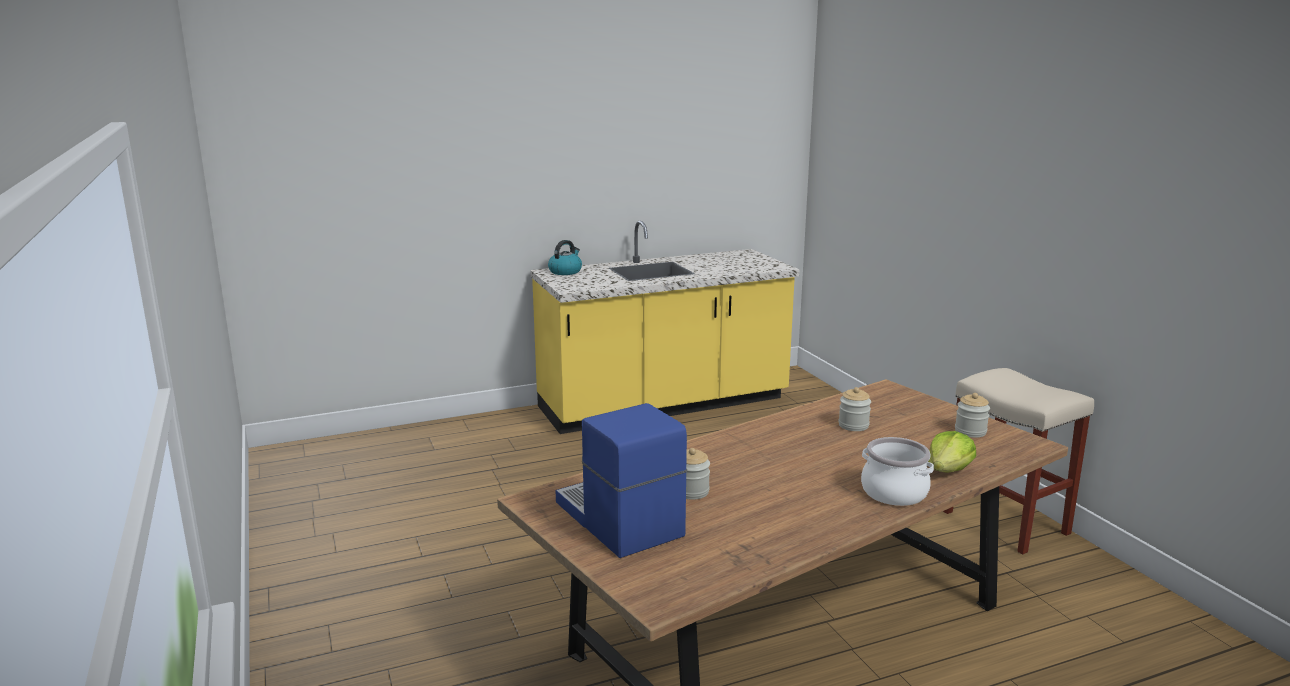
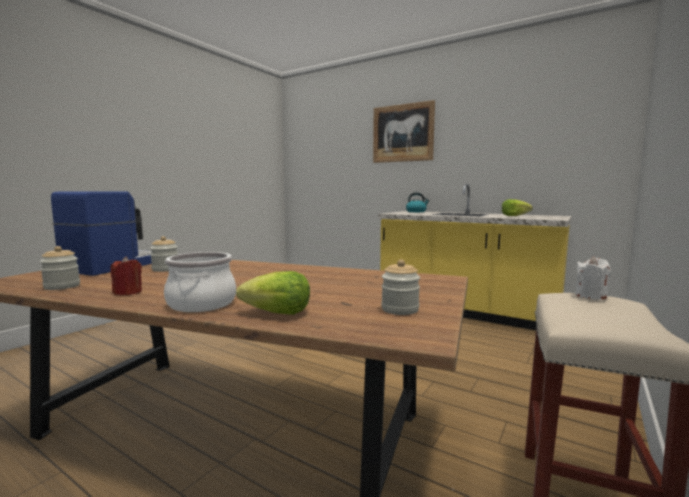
camera: 55 degrees right, 10 degrees down
jar [838,387,871,431] -> jar moved to [40,246,80,290]
none -> red candle [110,256,142,295]
none -> picture [373,100,435,163]
none -> lettuce [502,199,533,216]
none -> white candle [575,256,611,300]

